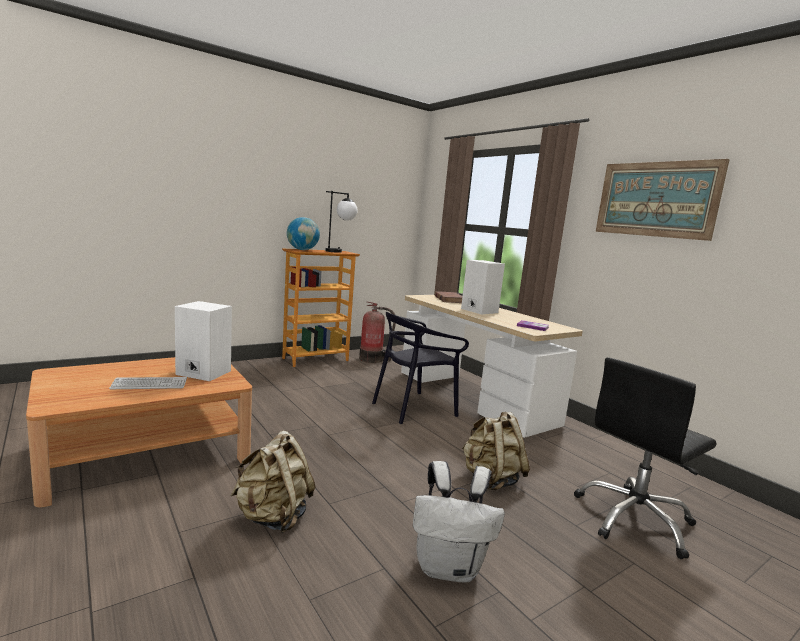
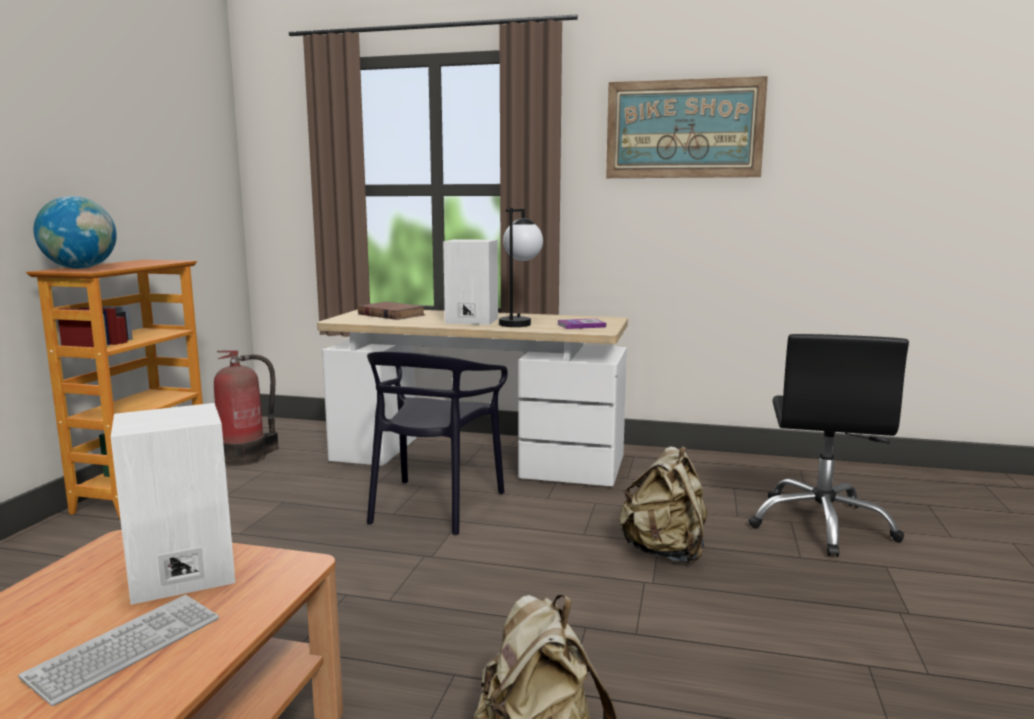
camera: 40 degrees left, 0 degrees up
table lamp [325,191,358,253] -> table lamp moved to [499,208,543,327]
white backpack [413,461,505,583] -> none

